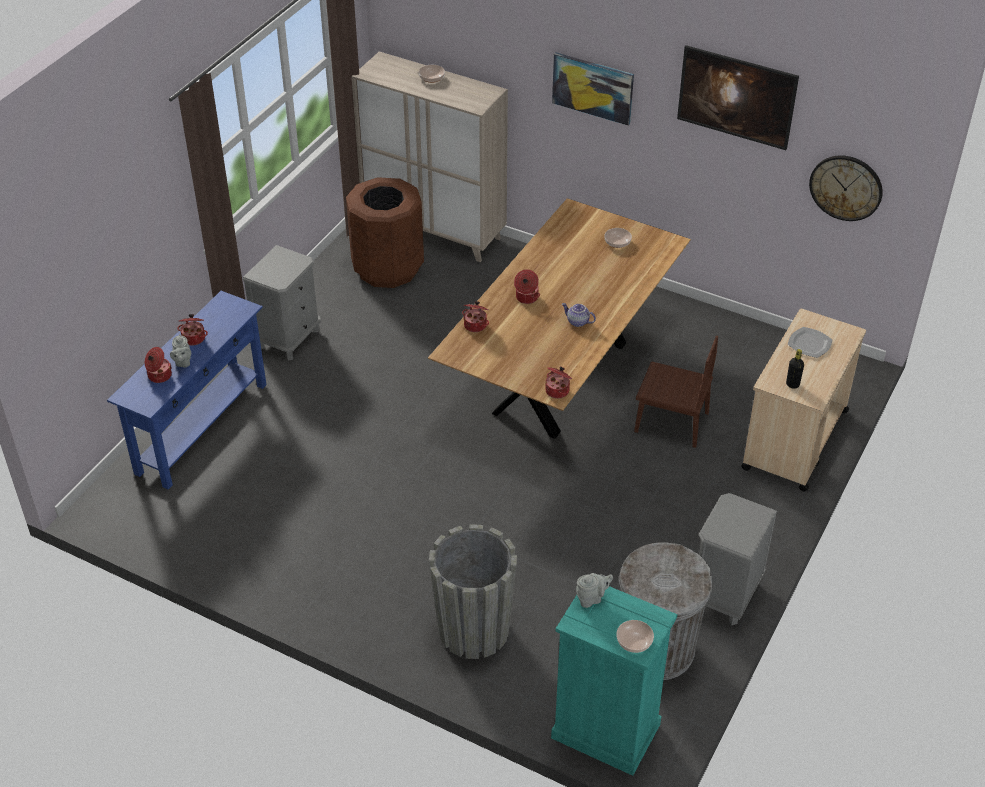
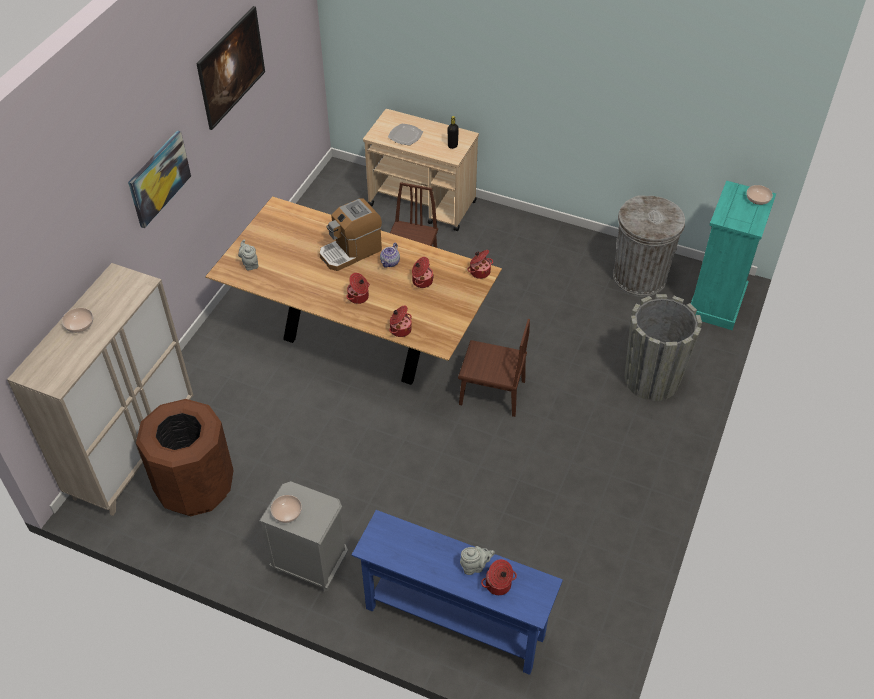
camera: 95 degrees left, 5 degrees up
cooking pot [177,314,208,346] -> cooking pot moved to [412,257,434,288]
grey teapot [576,573,613,608] -> grey teapot moved to [238,239,258,271]
bowl [604,228,632,248] -> bowl moved to [271,495,302,523]
grey nightstand [699,493,777,625] -> none
wall clock [809,155,883,221] -> none
none -> coffee machine [319,198,382,271]
none -> brown chair [458,319,530,417]

